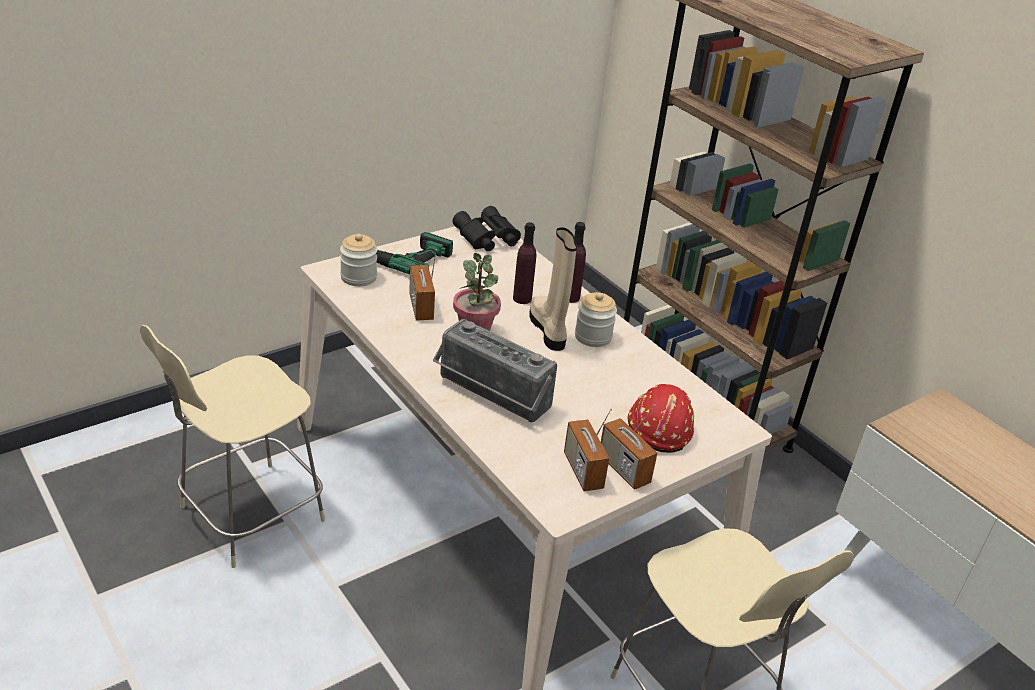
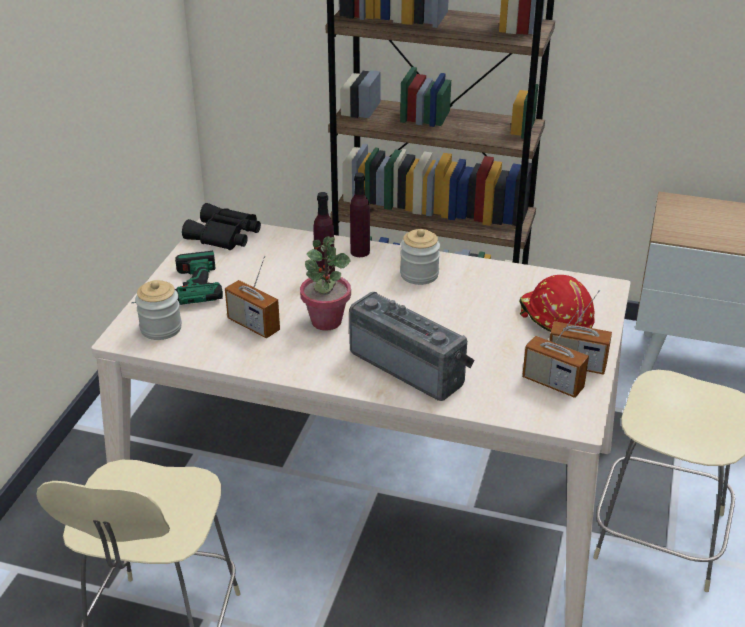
camera: 35 degrees left, 0 degrees up
radio [433,319,557,422] -> radio turned 135 degrees counterclockwise [349,292,475,401]
beige boot [529,227,577,351] -> none

